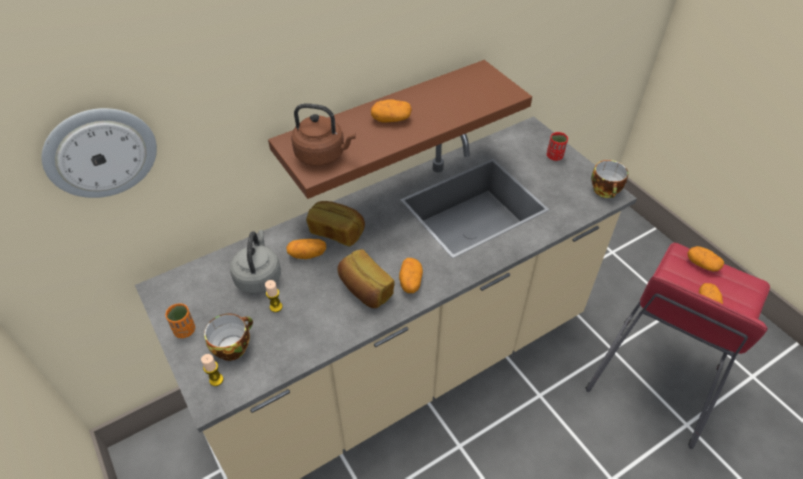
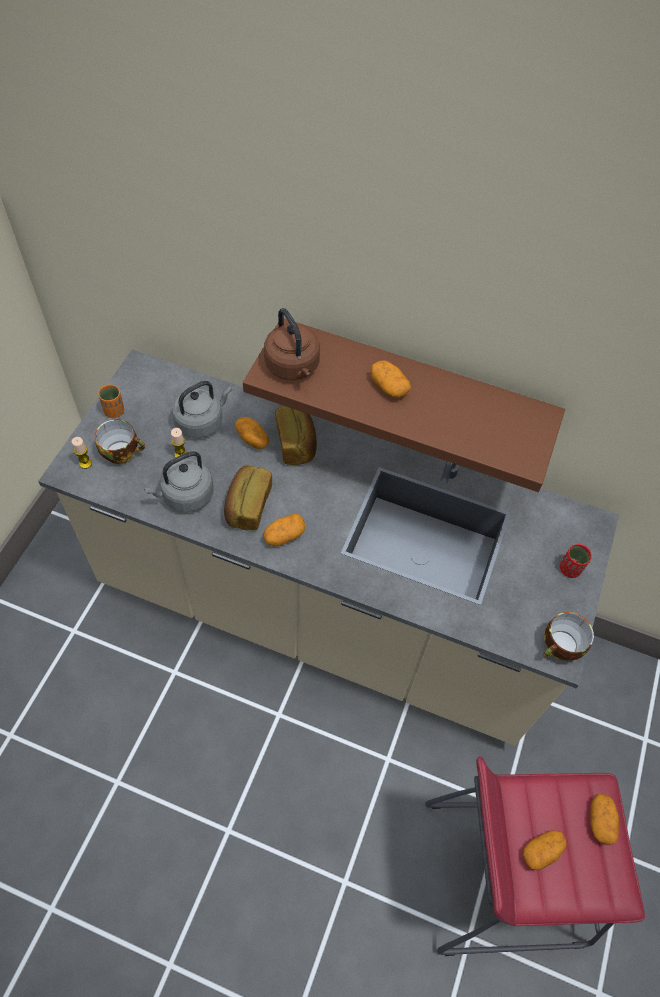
camera: 50 degrees right, 10 degrees up
wall clock [41,108,157,198] -> none
none -> grey kettle [144,451,214,512]

